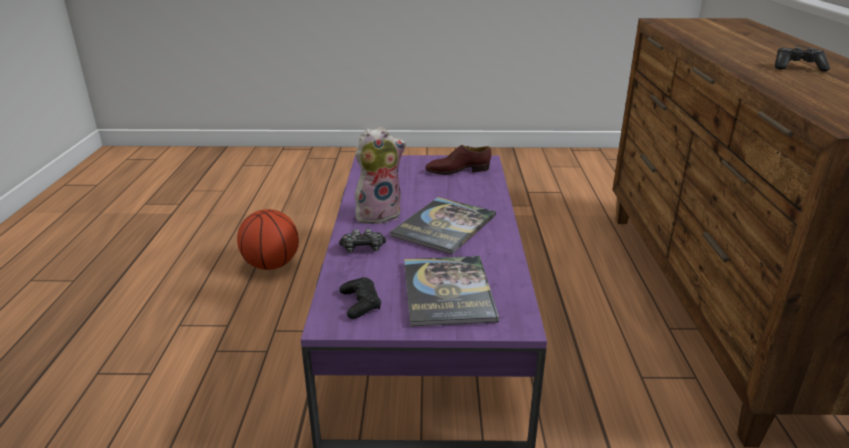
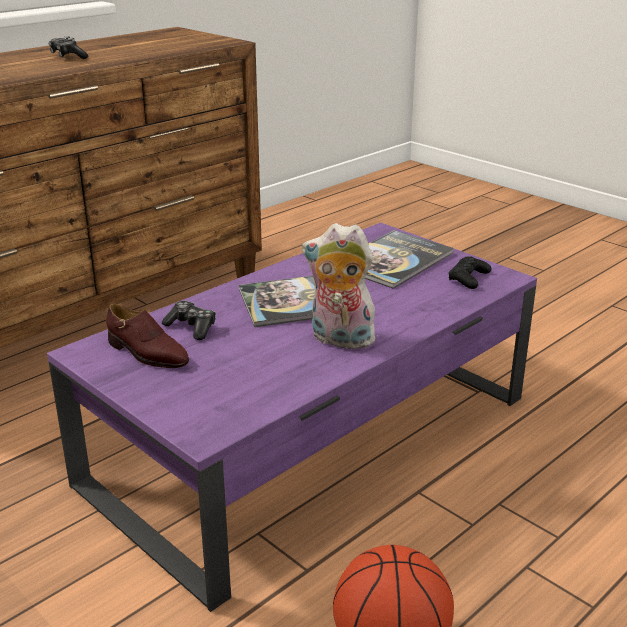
camera: 135 degrees left, 0 degrees up
game controller [339,229,386,253] -> game controller moved to [162,301,216,340]

